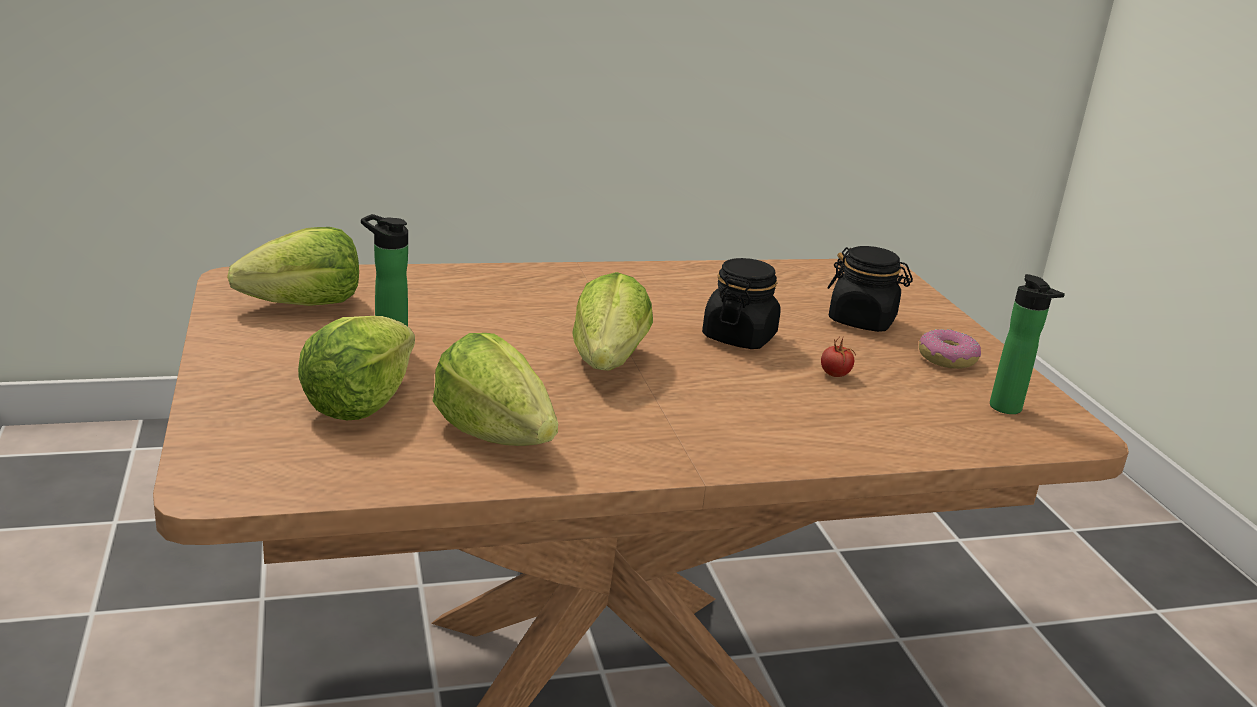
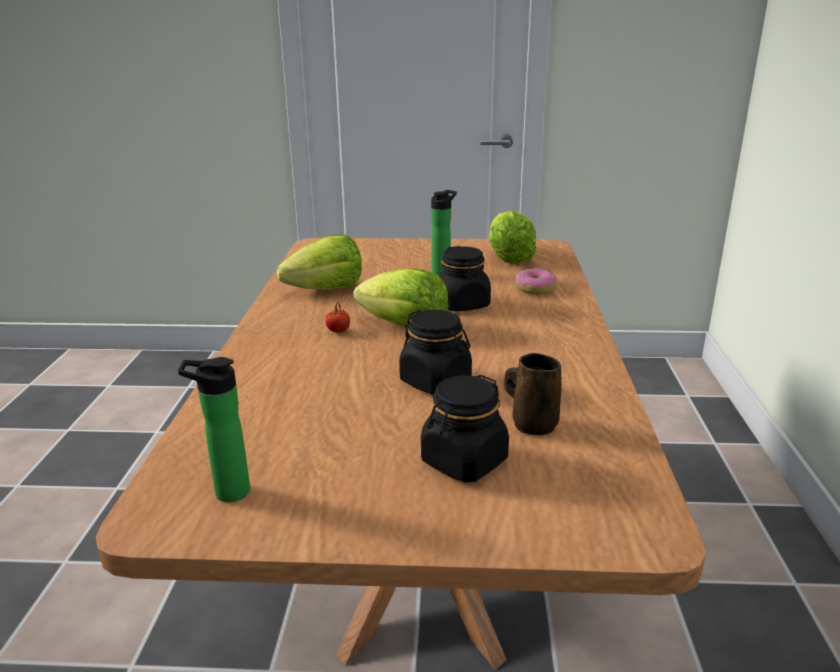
camera: 110 degrees right, 0 degrees up
lettuce [298,316,415,420] -> none
tomato [821,338,856,377] -> tomato moved to [326,303,350,333]
donut [919,329,981,369] -> donut moved to [515,268,557,295]
none -> black jar [438,246,491,311]
none -> brown mug [504,353,561,435]

